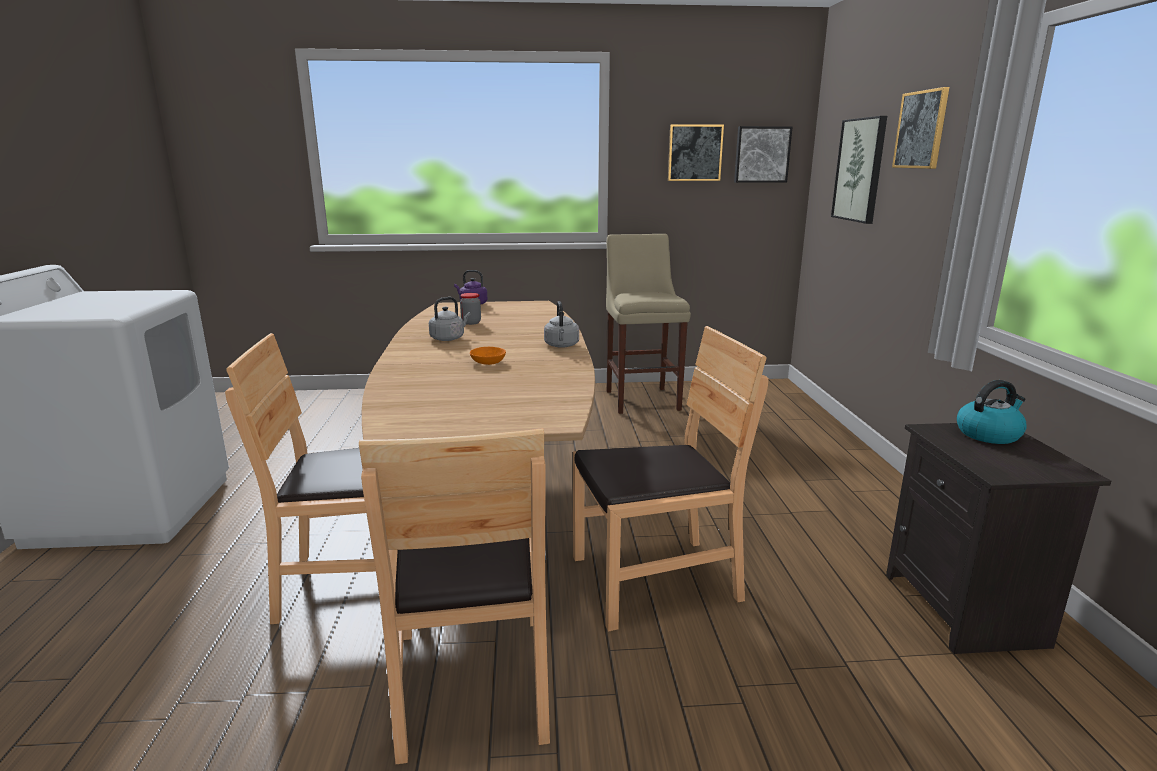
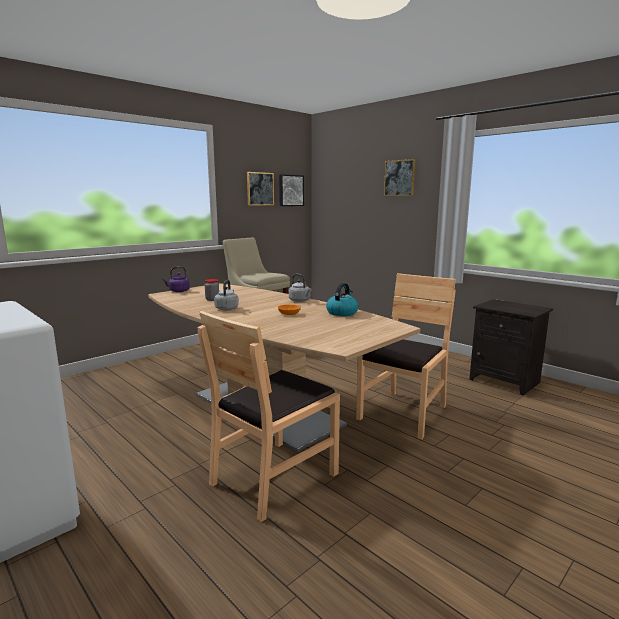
camera: 40 degrees left, 5 degrees down
brown chair [359,428,550,764] -> none
picture [831,116,887,224] -> none
kettle [957,380,1027,444] -> kettle moved to [326,283,358,316]

